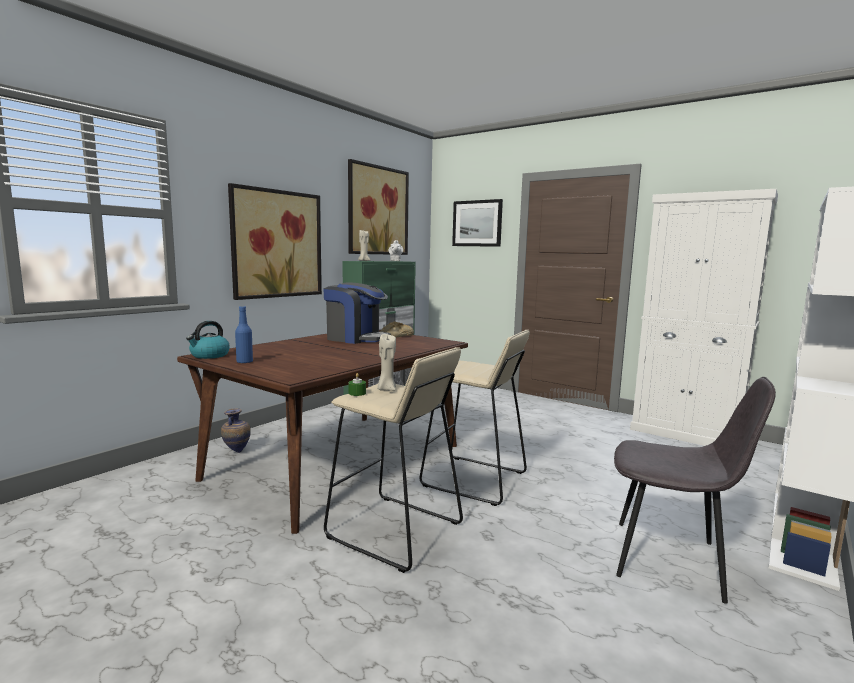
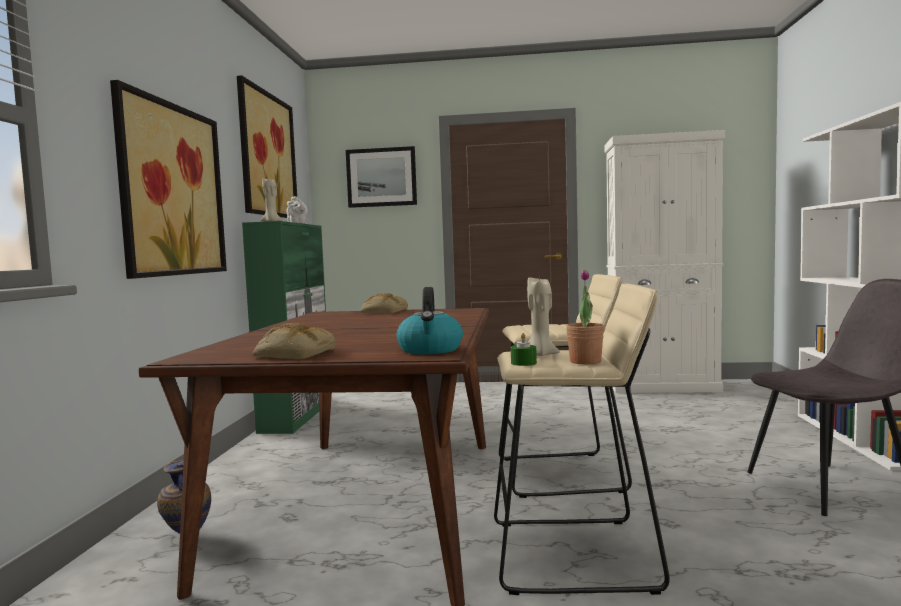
camera: 30 degrees left, 5 degrees down
kettle [186,321,230,359] -> kettle moved to [397,287,463,354]
blue bottle [235,306,253,364] -> bread [253,323,335,359]
coffee machine [323,282,391,344] -> none
none -> potted plant [566,270,604,364]

